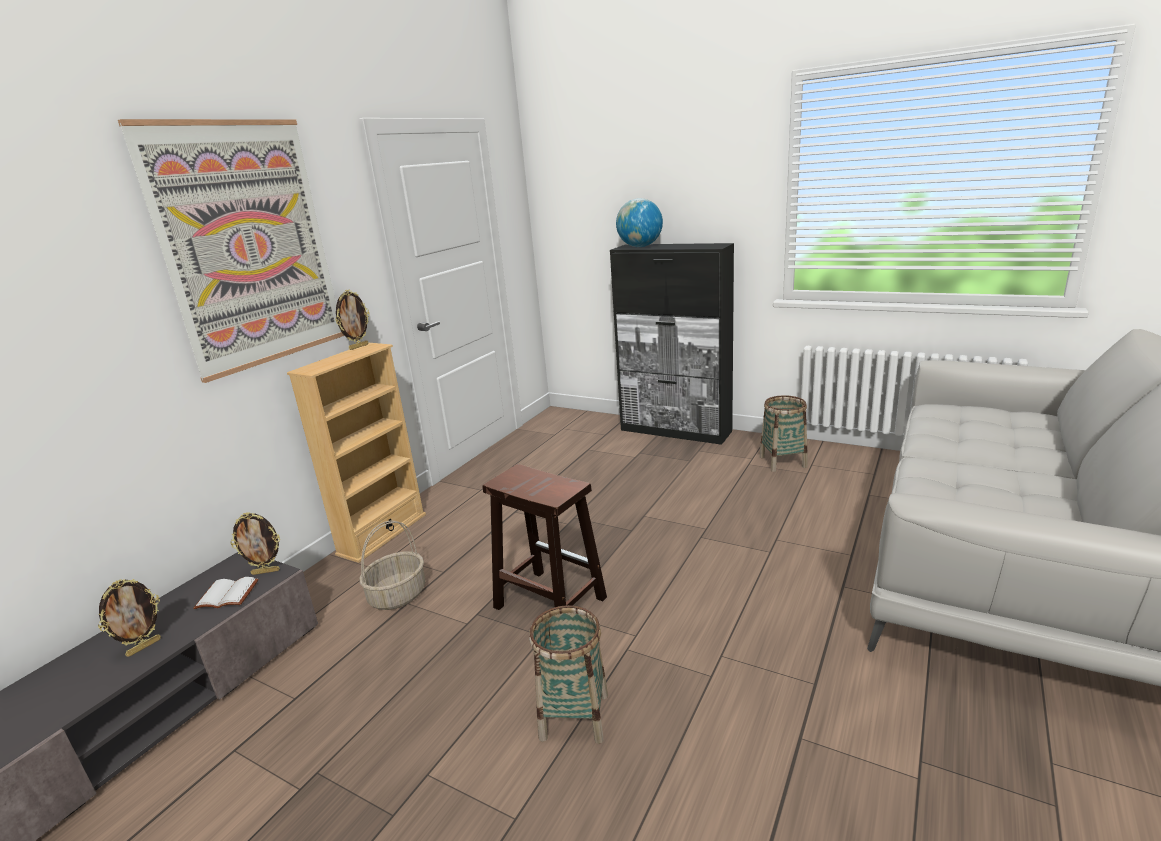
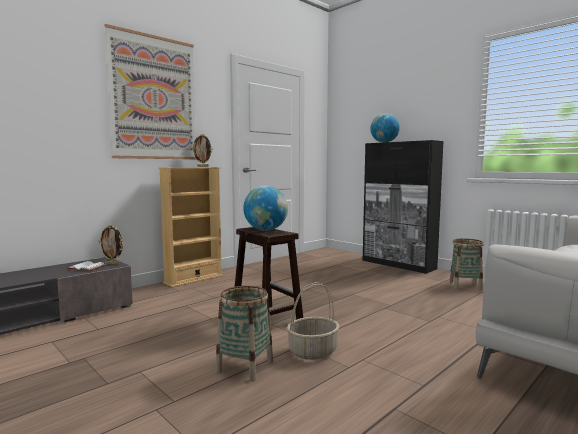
camera: 15 degrees right, 15 degrees down
picture frame [98,579,161,657] -> none
basket [359,520,426,610] -> basket moved to [287,282,339,360]
none -> globe [243,186,288,231]

